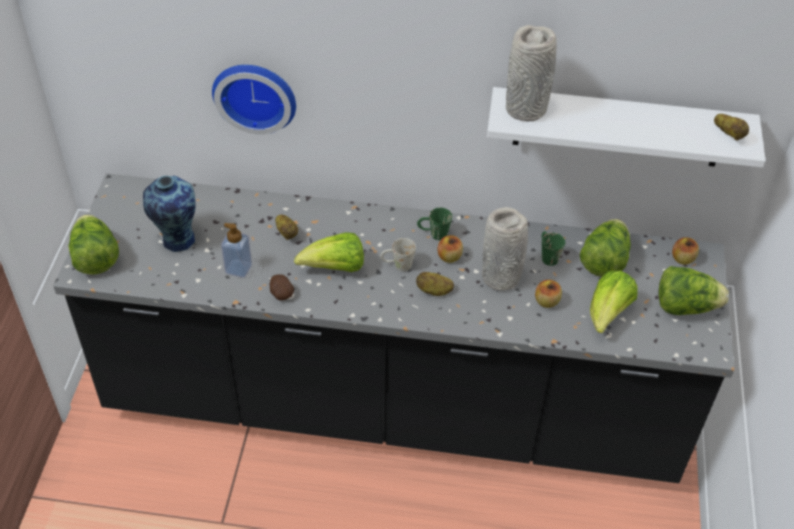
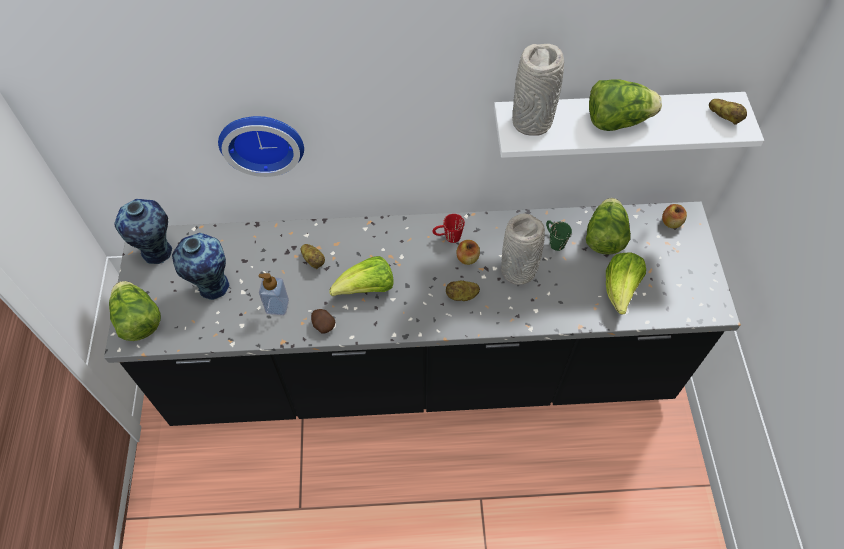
camera: 10 degrees left, 10 degrees up
white mug [380,238,416,271] -> none
green mug [417,208,452,240] -> red mug [432,214,465,243]
apple [535,280,562,308] -> none
lettuce [659,266,729,315] -> lettuce moved to [589,79,662,131]
none -> vase [114,199,172,264]

